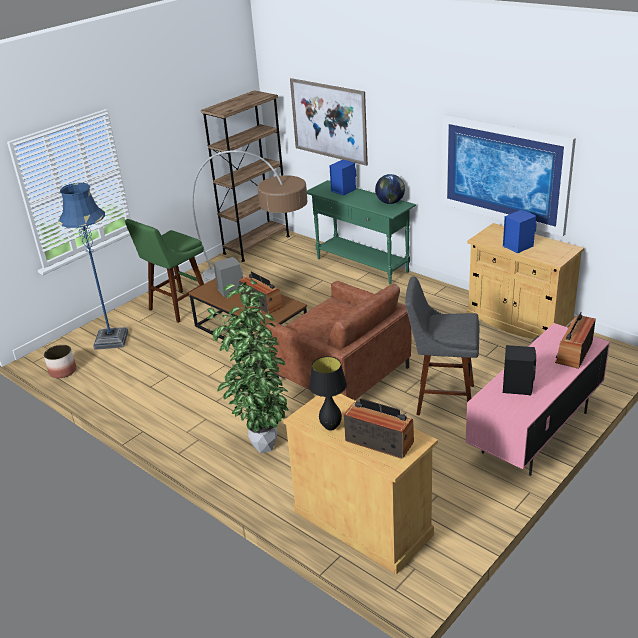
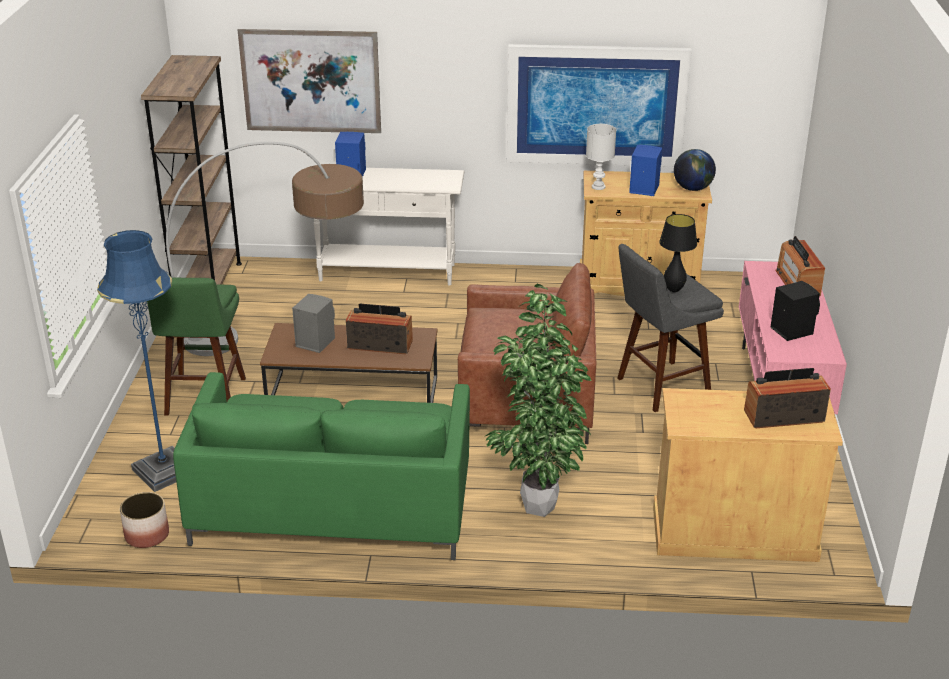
camera: 40 degrees left, 0 degrees up
green console table [307,180,416,285] -> white console table [309,166,465,285]
black table lamp [309,356,347,431] -> black table lamp moved to [659,214,697,292]
globe [375,174,405,204] -> globe moved to [674,149,716,191]
none -> green sofa [173,372,470,560]
none -> white table lamp [586,124,616,190]

